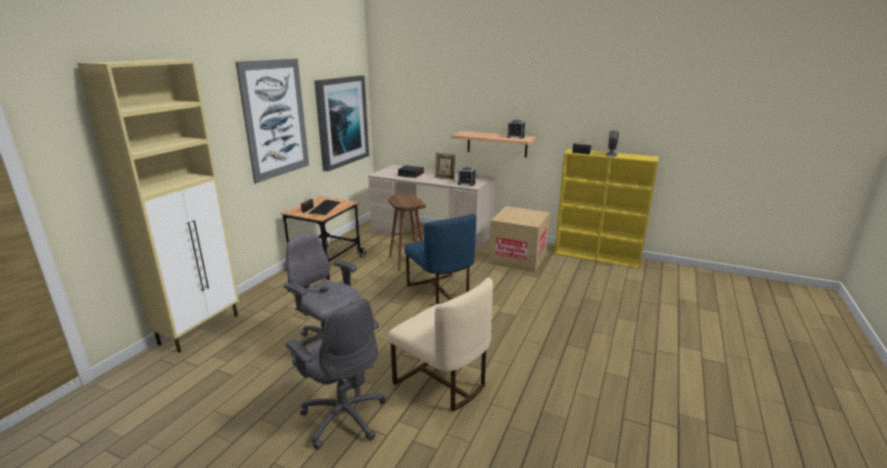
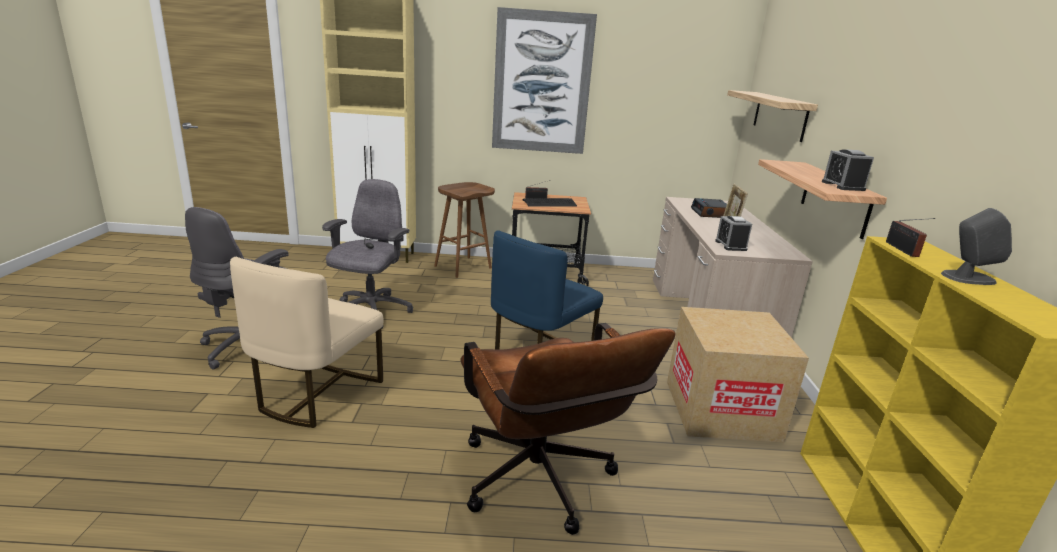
camera: 65 degrees right, 0 degrees up
picture [314,75,369,171] -> none
brown stool [388,194,426,271] -> brown stool moved to [434,182,495,278]
none -> brown office chair [461,323,676,535]
none -> shelf [727,90,818,142]

